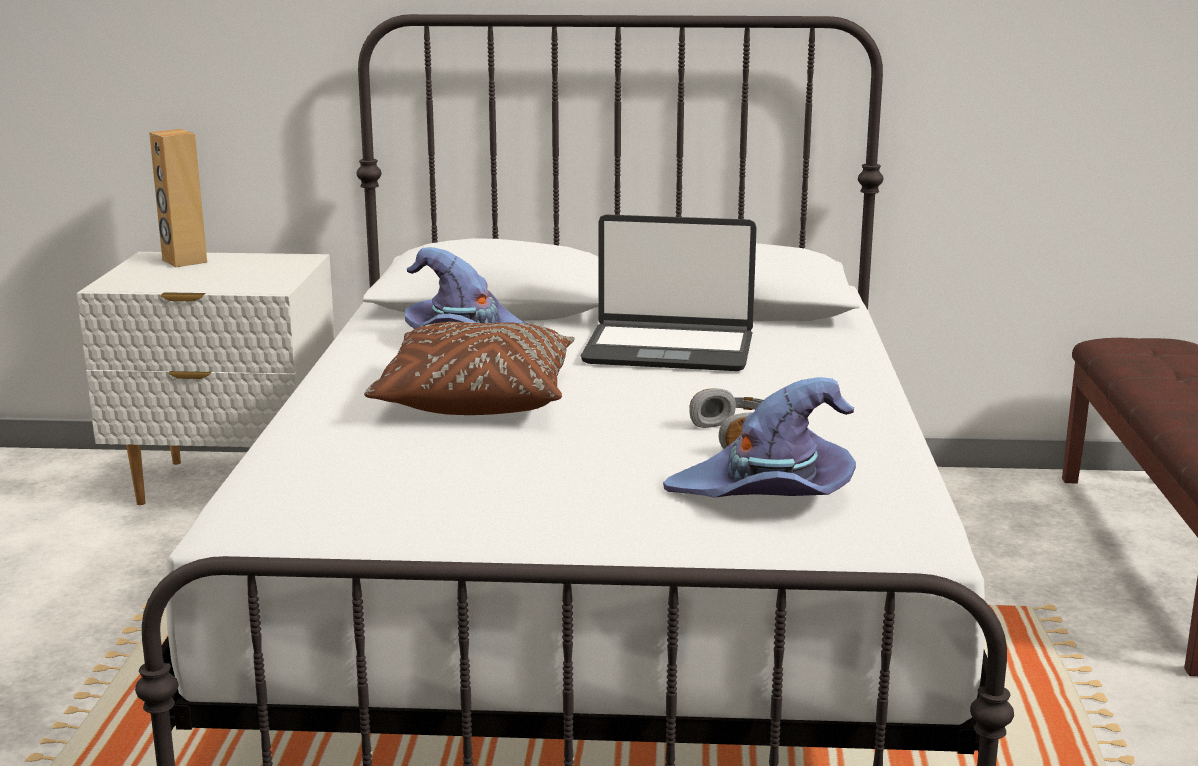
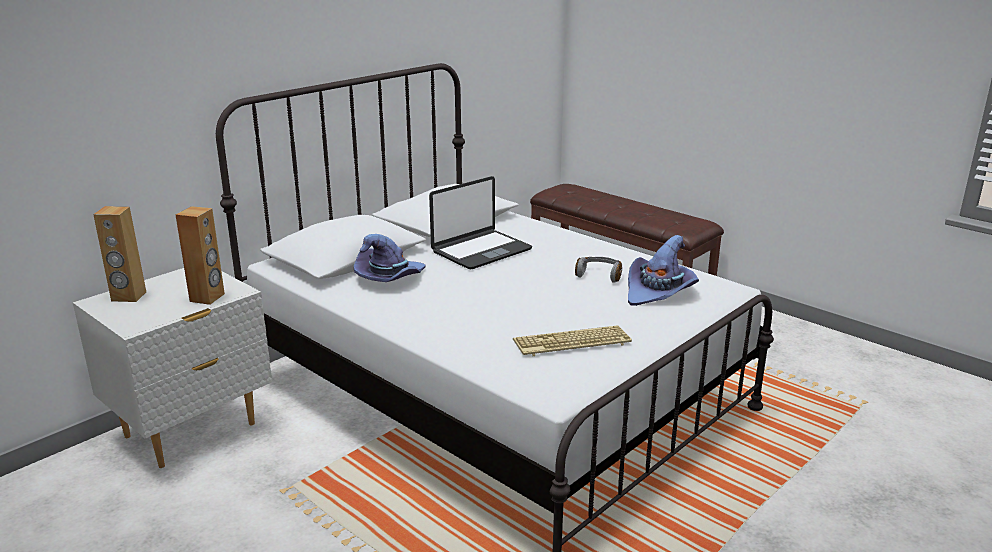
camera: 50 degrees left, 5 degrees up
brown pillow [364,322,575,415] -> none
none -> brown speaker [176,206,225,305]
none -> keyboard [513,325,632,356]

